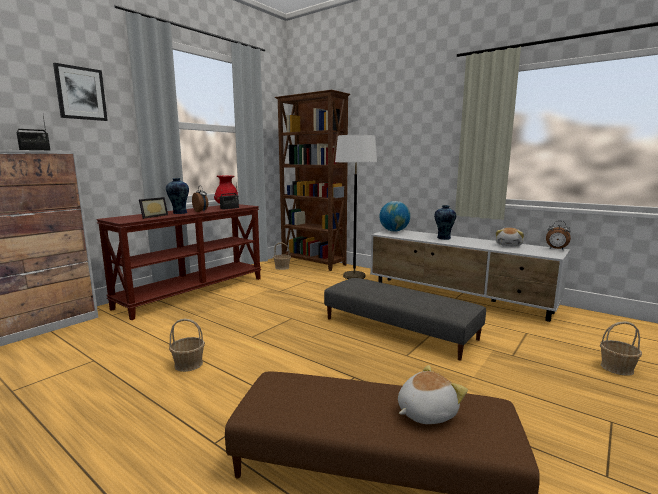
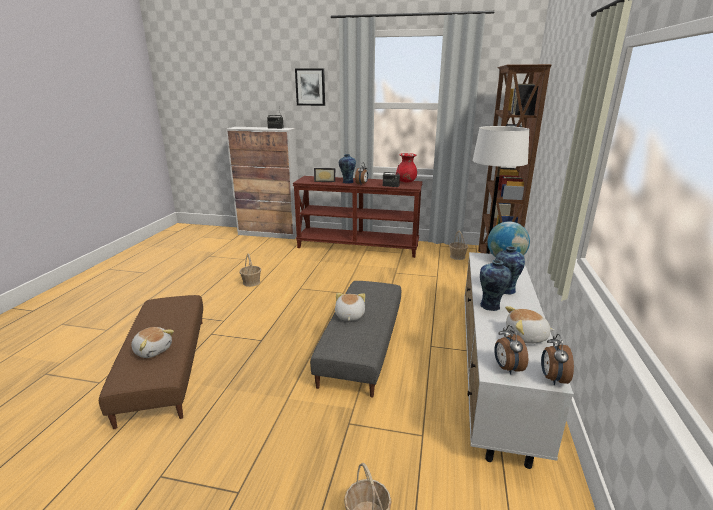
camera: 65 degrees right, 10 degrees up
none -> plush toy [335,293,365,321]
none -> vase [479,260,512,311]
none -> alarm clock [494,325,528,375]

